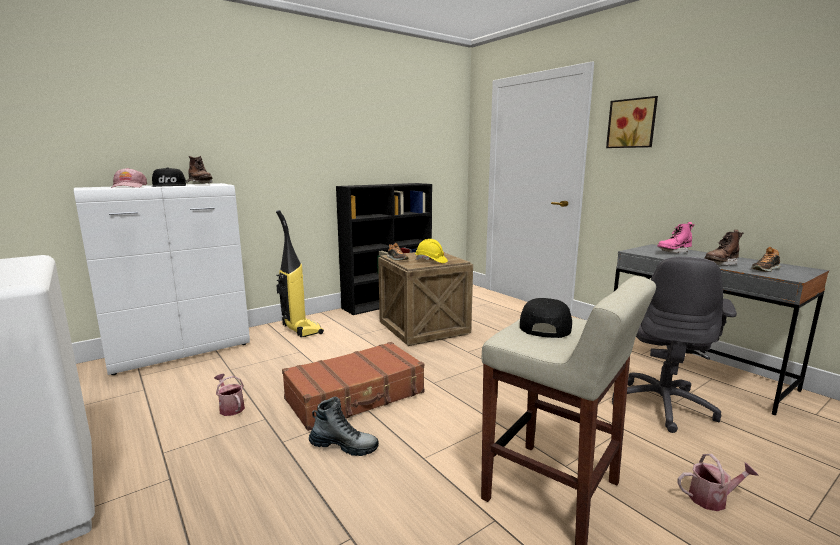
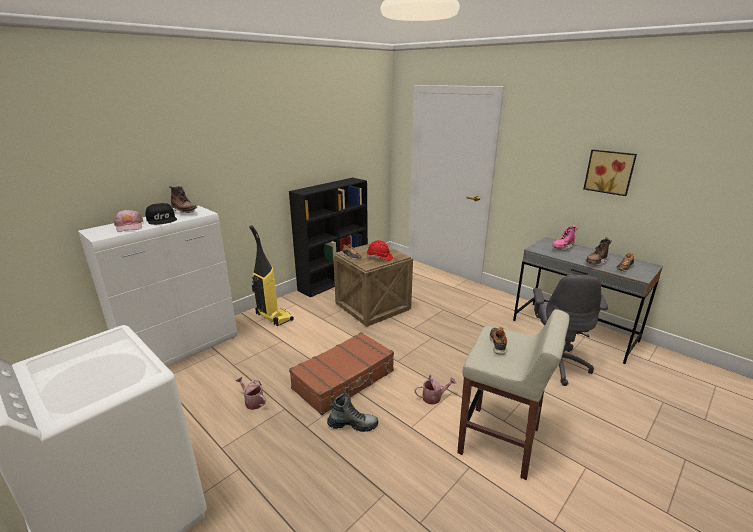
camera: 10 degrees left, 10 degrees up
yellow hard hat [415,239,448,263] -> red hard hat [367,240,393,261]
black cap [520,298,572,338] -> shoe [489,327,507,355]
picture [606,96,658,148] -> picture moved to [583,149,637,196]
watering can [677,454,759,511] -> watering can moved to [415,375,456,405]

